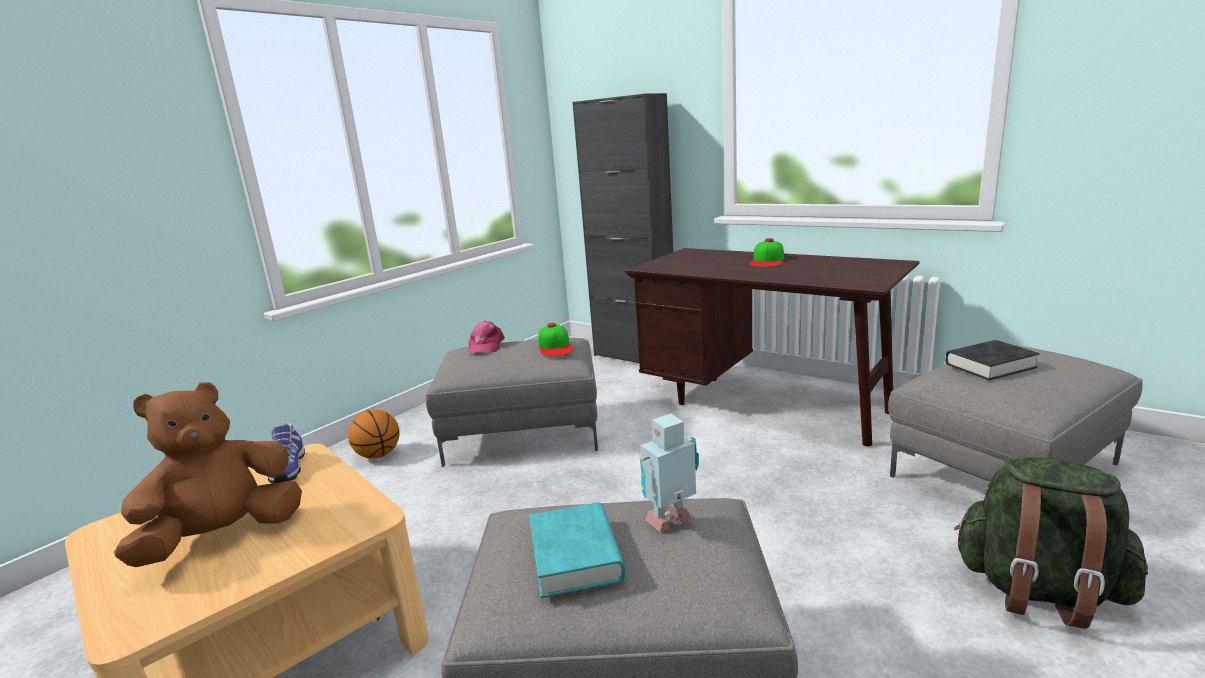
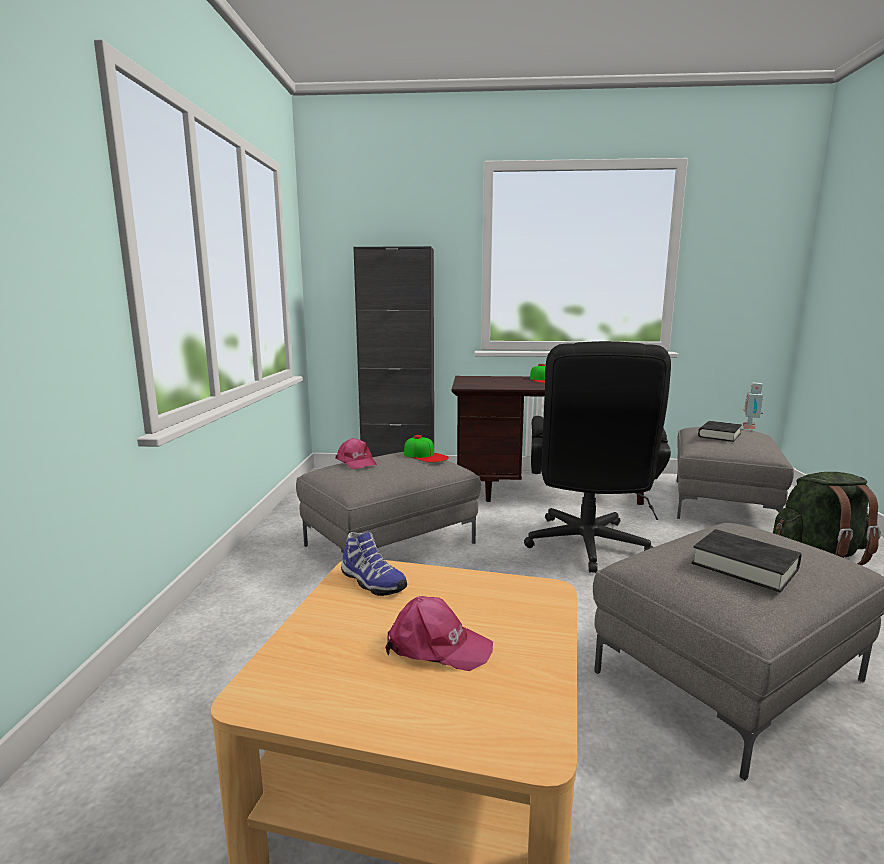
camera: 35 degrees left, 5 degrees down
brown plush toy [114,382,302,567] -> pink cap [385,596,493,671]
basketball [348,410,400,459] -> none
turquoise book [529,503,625,598] -> black book [691,529,802,592]
toy robot [640,414,699,532] -> toy robot moved to [743,382,763,429]
none -> black office chair [524,341,671,573]

